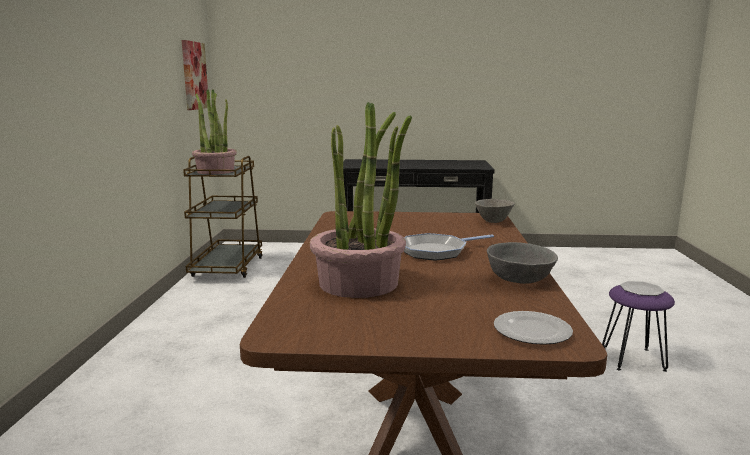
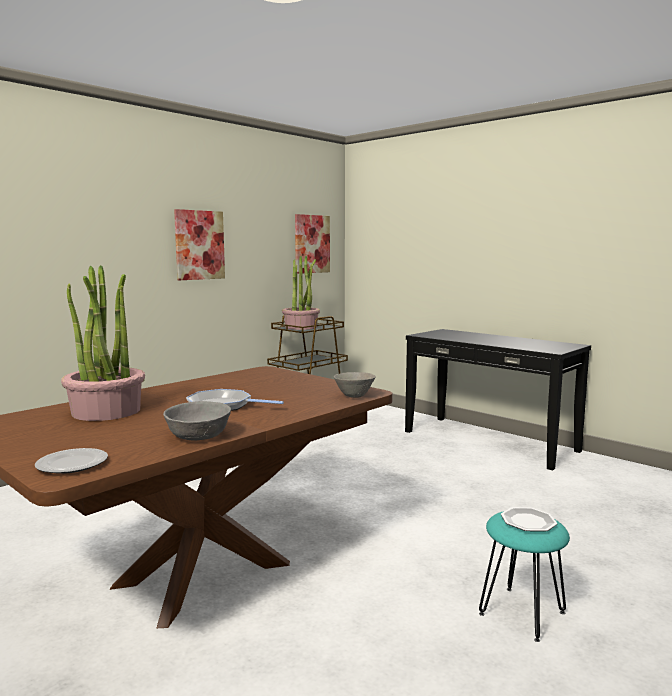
camera: 40 degrees right, 5 degrees down
purple stool [602,285,675,372] -> turquoise stool [479,511,570,642]
none -> picture [174,209,225,280]

